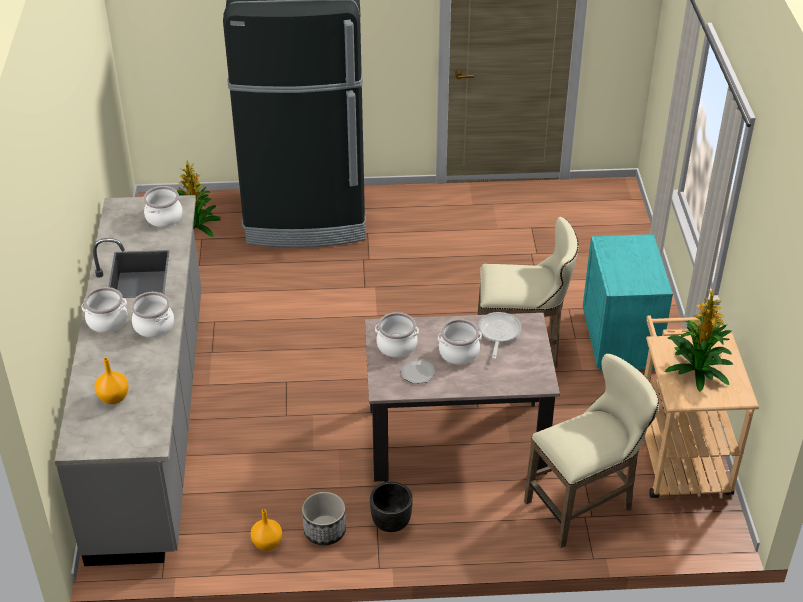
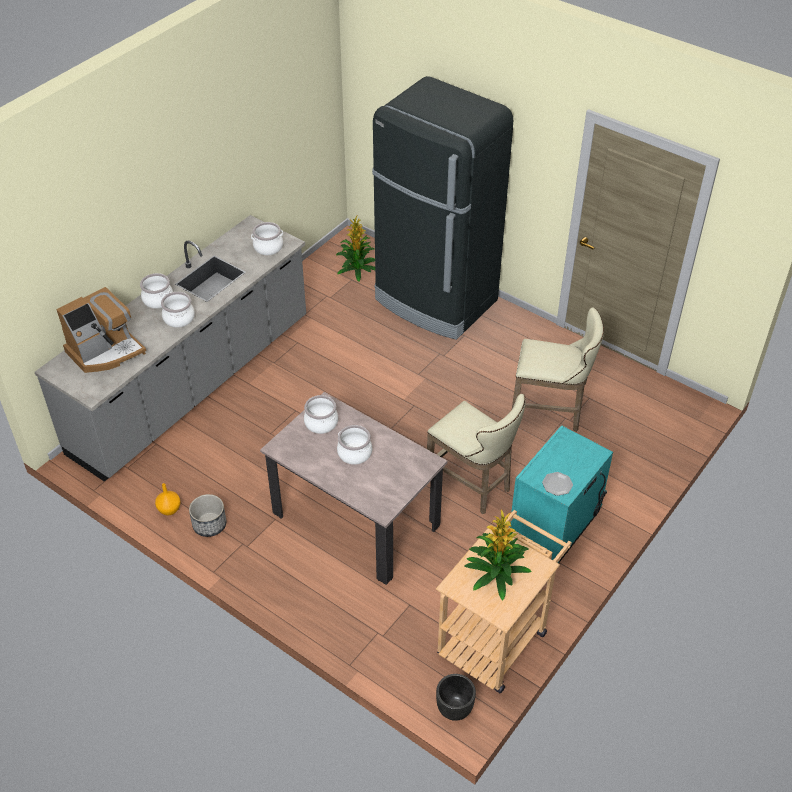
camera: 40 degrees right, 5 degrees up
orange vase [95,358,129,404] -> coffee machine [56,287,146,373]
black planter [370,482,413,532] -> black planter moved to [436,674,476,721]
plate [400,359,436,384] -> plate moved to [542,472,573,496]
frying pan [478,312,521,359] -> none
beige stool [524,353,659,548] -> beige stool moved to [512,307,604,432]

